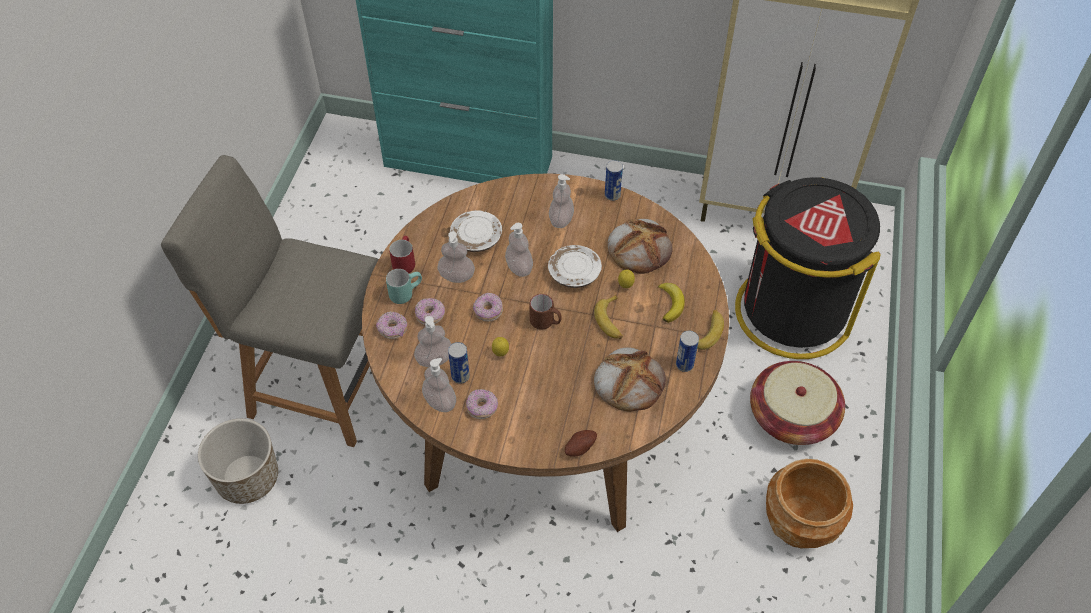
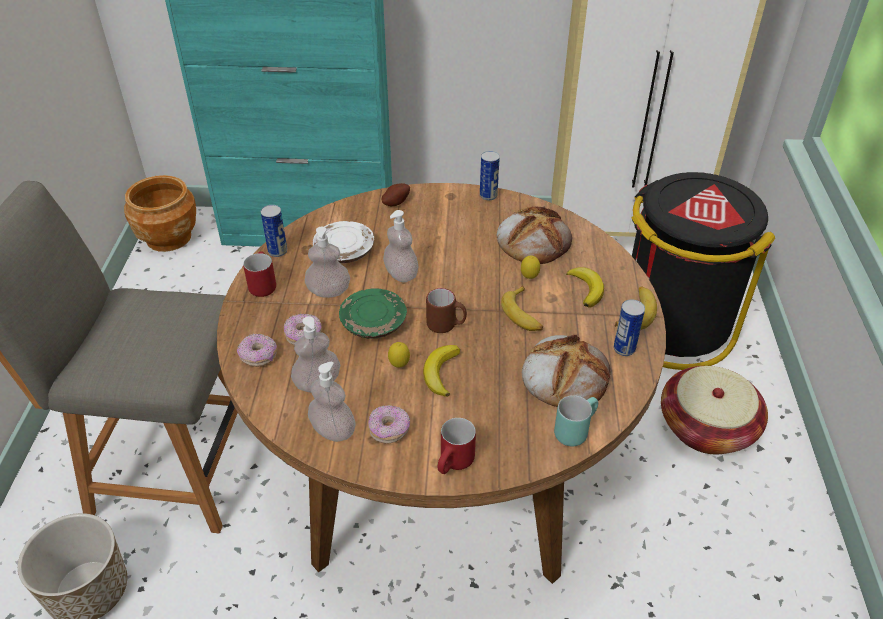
camera: 10 degrees left, 10 degrees down
turquoise mug [386,269,422,304] -> turquoise mug moved to [554,395,598,446]
can [448,342,470,384] -> can moved to [261,205,287,257]
donut [473,293,503,322] -> green plate [339,288,407,339]
white plate [548,245,602,288] -> none
soap dispenser [549,174,574,228] -> none
potato [565,430,597,457] -> potato moved to [381,183,410,207]
brown planter [766,459,853,548] -> brown planter moved to [124,175,196,252]
none -> banana [423,345,460,397]
none -> red mug [437,418,476,474]

